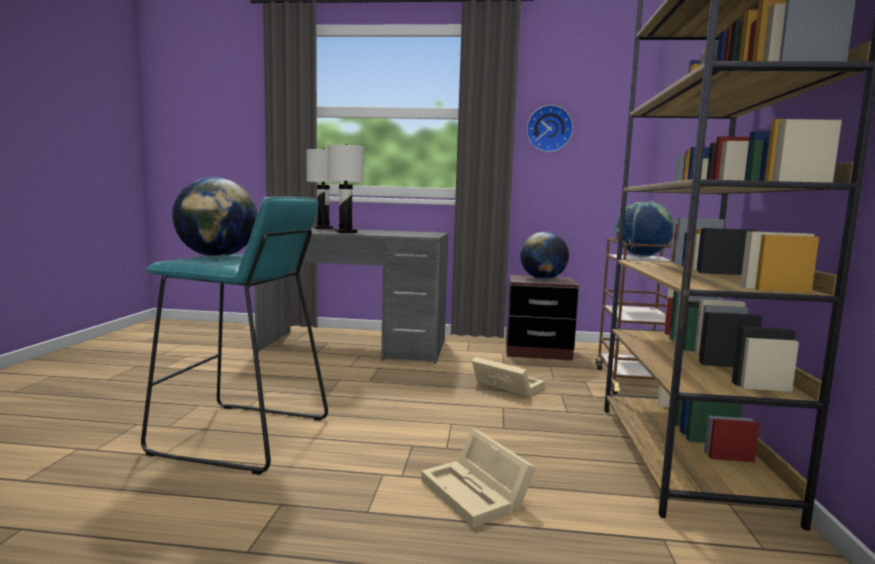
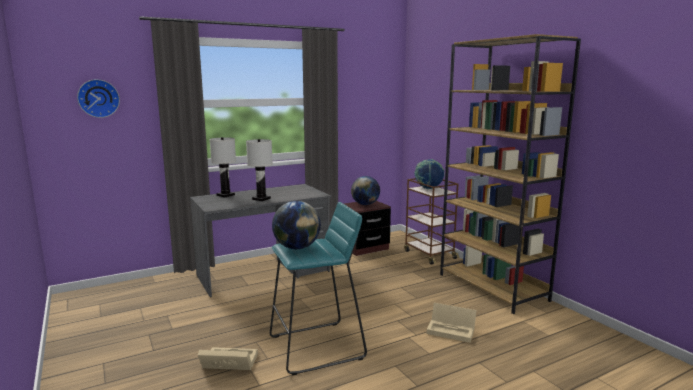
camera: 35 degrees left, 5 degrees up
beige storage box [472,357,545,396] -> beige storage box moved to [198,347,258,370]
wall clock [527,105,573,152] -> wall clock moved to [77,79,120,118]

